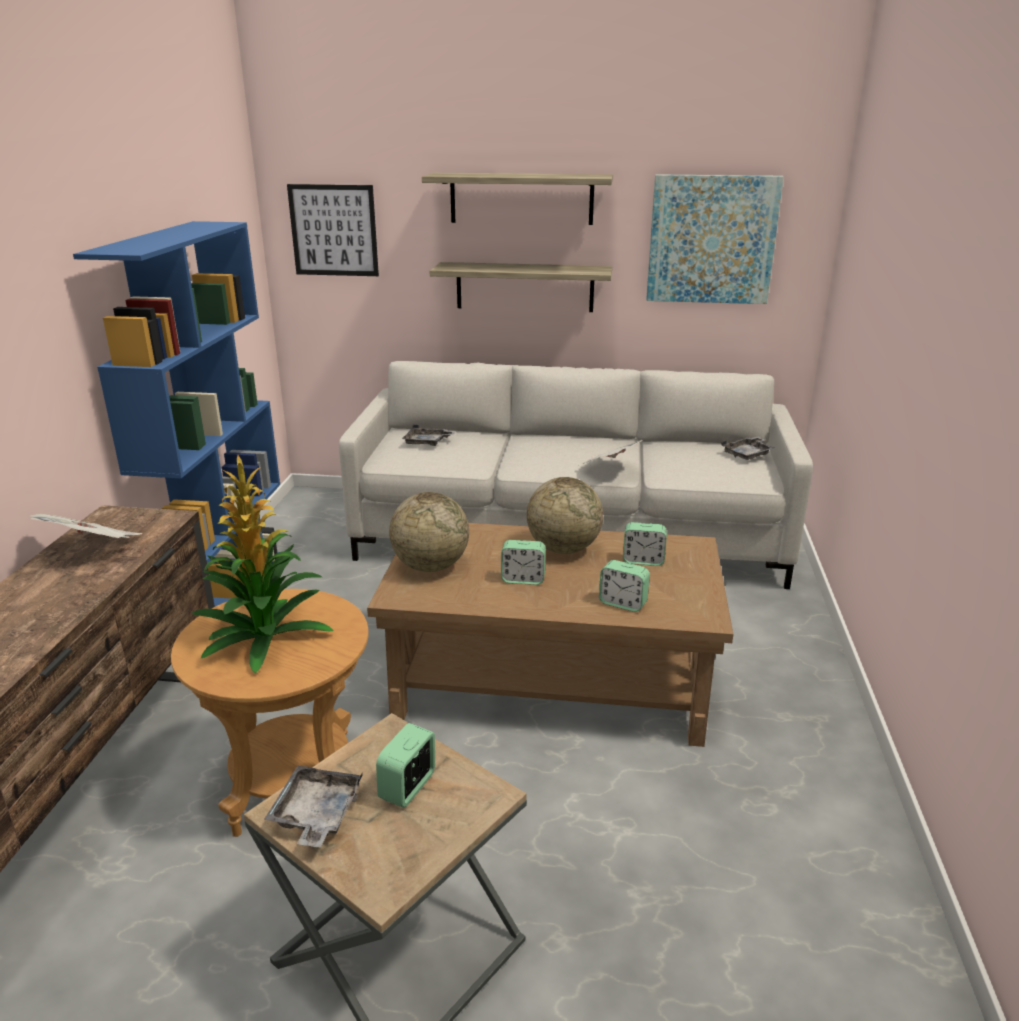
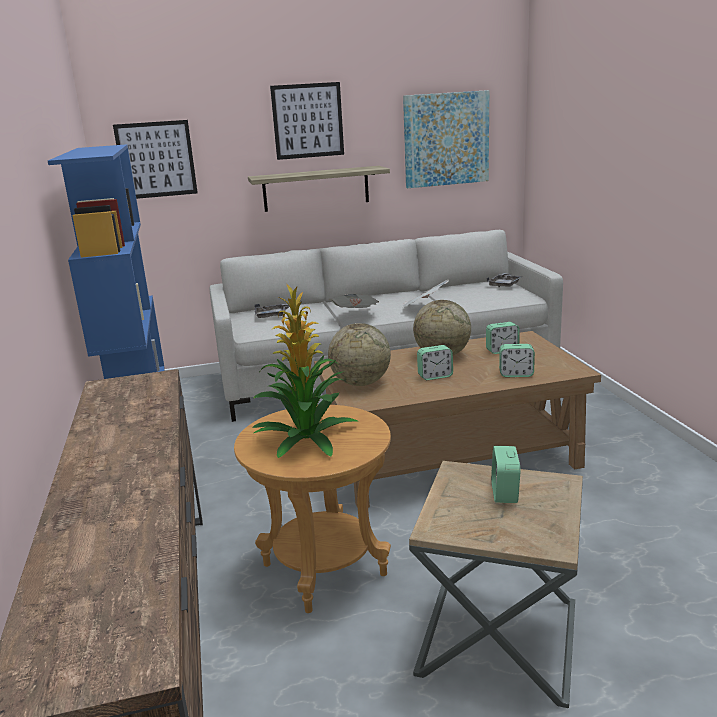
camera: 20 degrees left, 5 degrees down
newspaper [30,514,143,538] -> newspaper moved to [329,294,379,308]
grey tray [264,765,363,847] -> none
shelf [422,173,613,225] -> picture [270,82,344,160]

